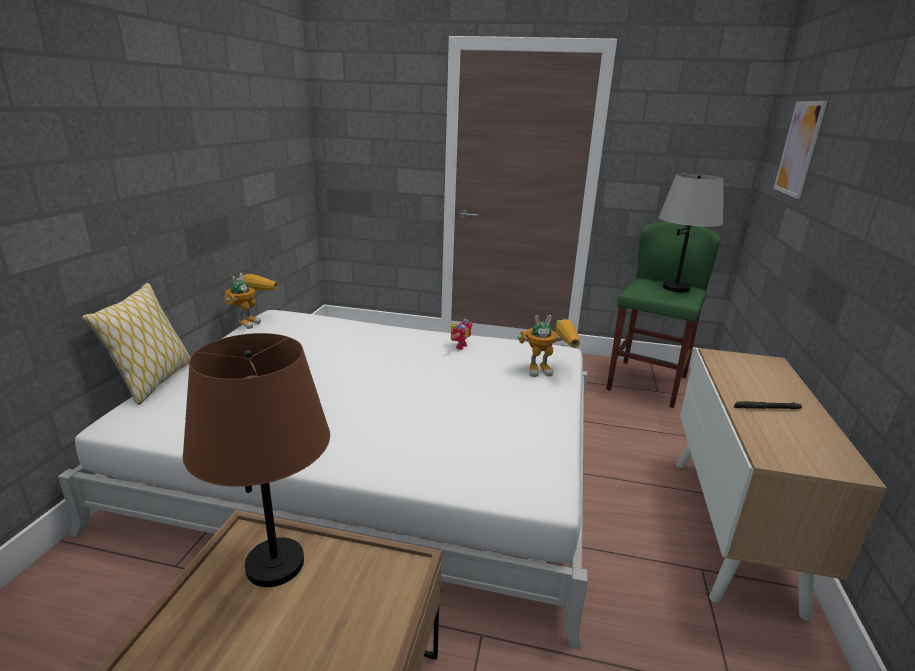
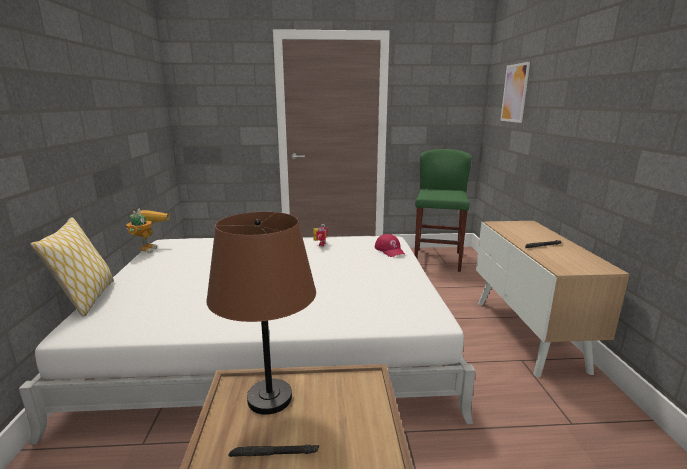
camera: 15 degrees left, 5 degrees down
toy robot [518,315,580,377] -> red cap [375,234,405,257]
grey table lamp [659,174,723,292] -> none
none -> black flashlight [228,444,319,457]

